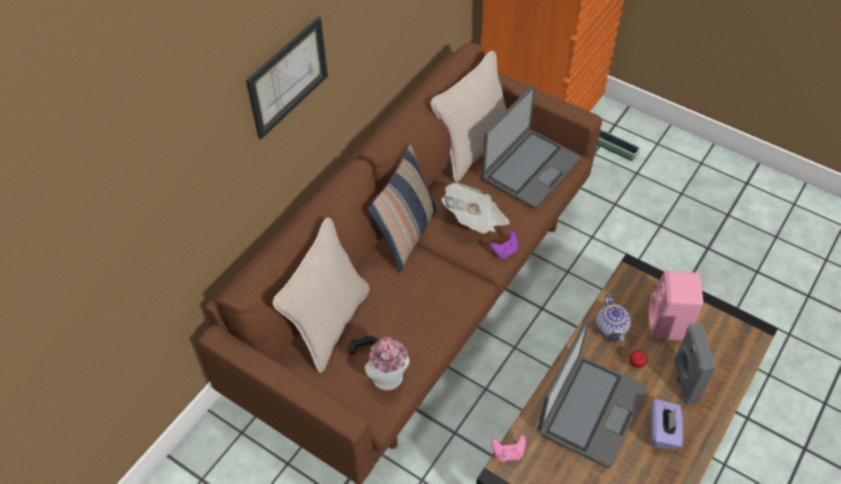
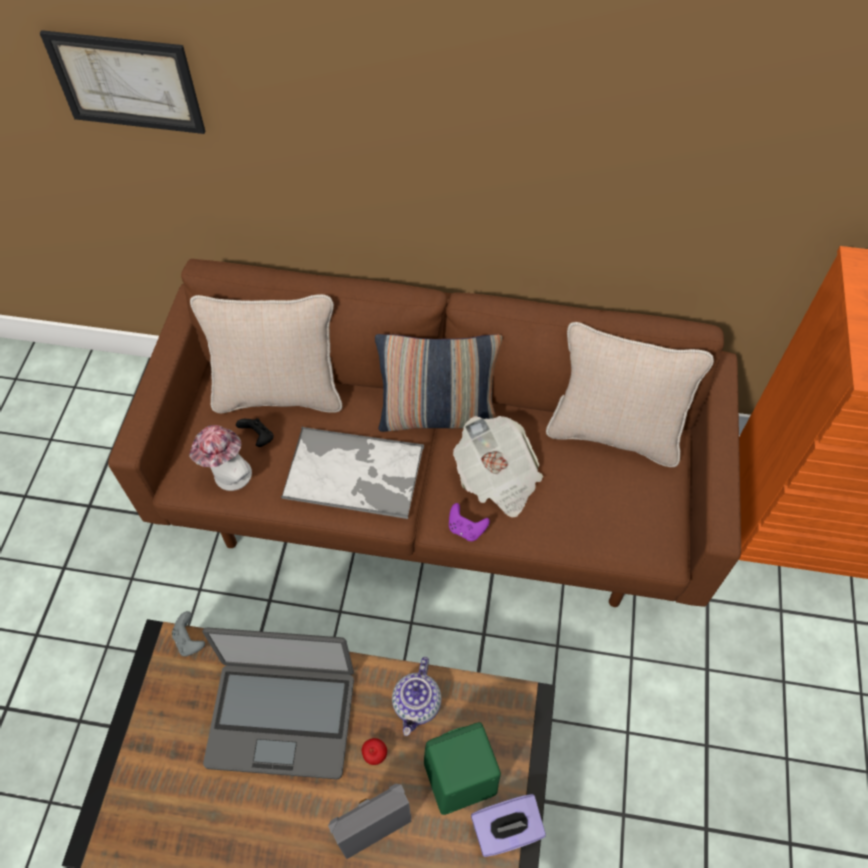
camera: 65 degrees right, 5 degrees up
picture [246,17,328,139] -> picture moved to [40,30,205,134]
laptop [482,84,581,209] -> none
pink game controller [491,435,526,462] -> grey game controller [172,611,205,656]
teapot [596,294,631,343] -> teapot turned 45 degrees counterclockwise [392,657,441,736]
planter [597,129,641,161] -> none
pink speaker [648,271,703,341] -> green speaker [424,722,501,815]
purple tissue box [651,399,683,450] -> purple tissue box moved to [471,794,546,857]
none -> tray [281,426,424,519]

